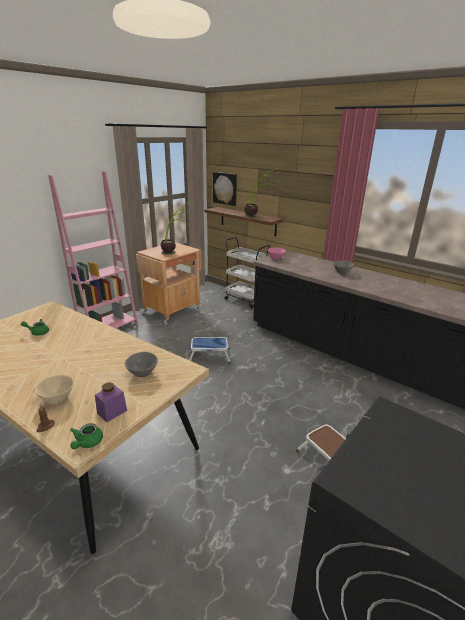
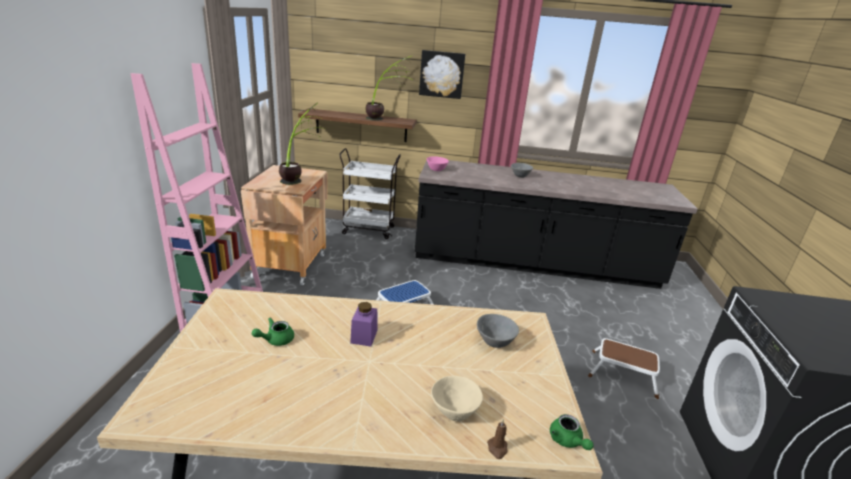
camera: 35 degrees left, 0 degrees up
purple jar [95,382,127,422] -> purple jar moved to [350,302,378,346]
picture [213,172,237,206] -> picture moved to [419,50,465,99]

